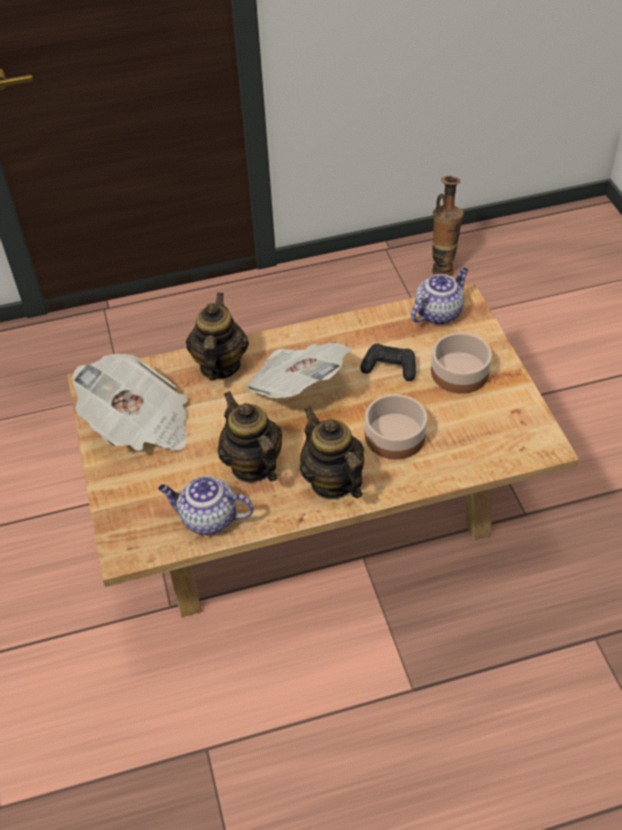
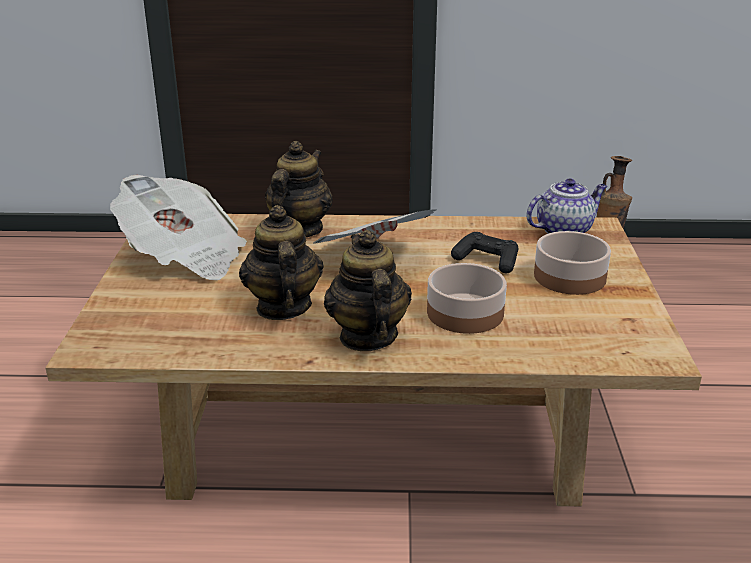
camera: 15 degrees right, 20 degrees down
teapot [158,476,253,535] -> none

